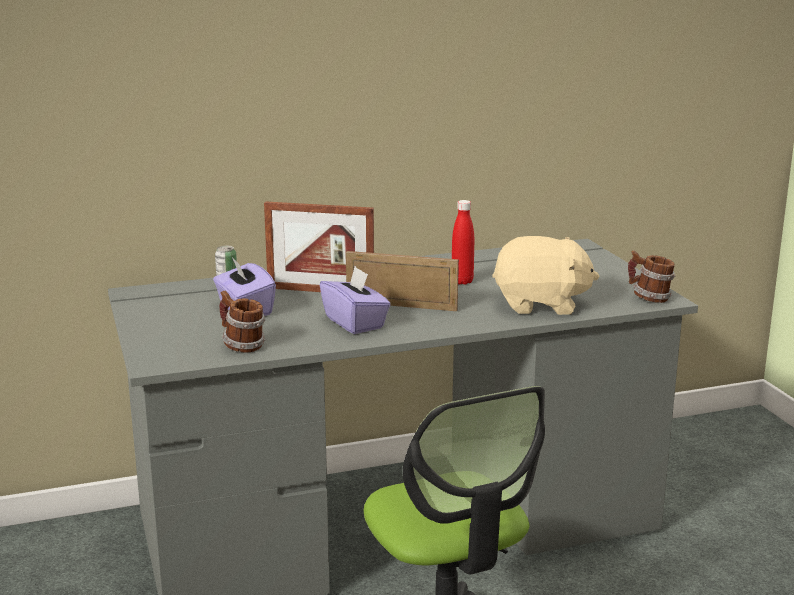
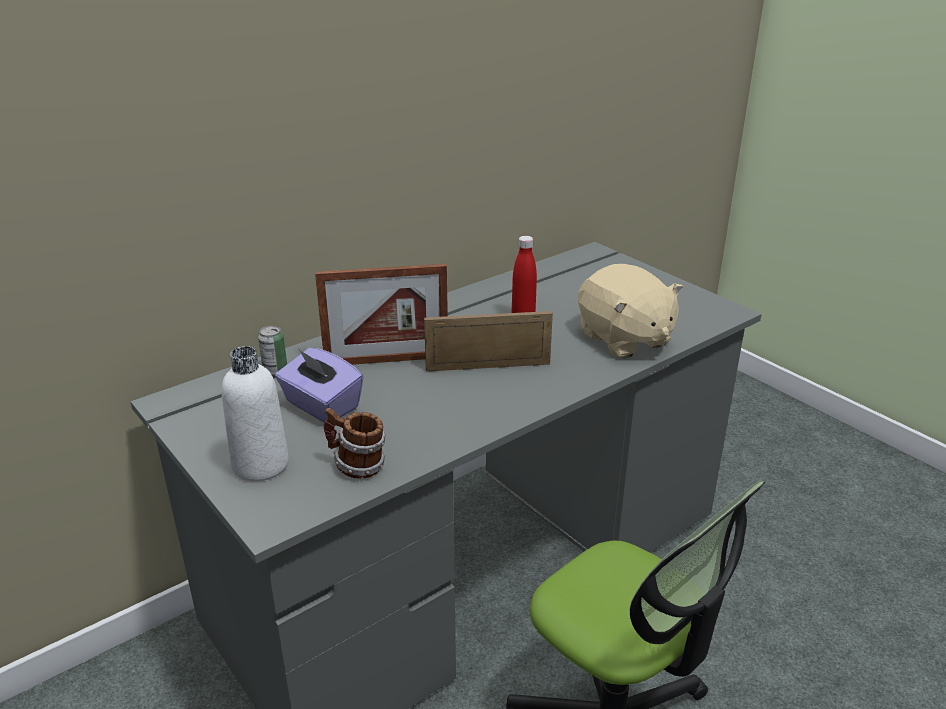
camera: 20 degrees left, 10 degrees up
purple tissue box [320,266,391,334] -> none
beige plush toy [492,236,599,315] -> beige plush toy turned 75 degrees clockwise [578,264,683,359]
mug [628,250,675,303] -> none
none -> white bottle [222,346,289,482]

